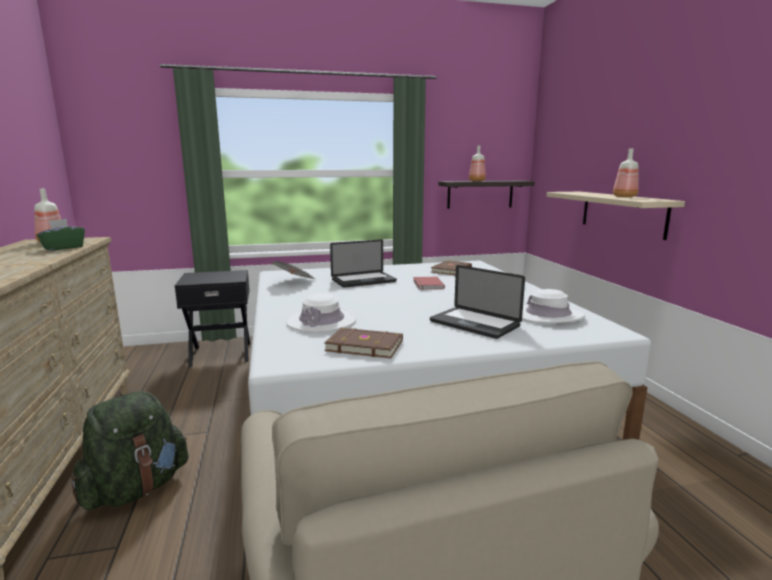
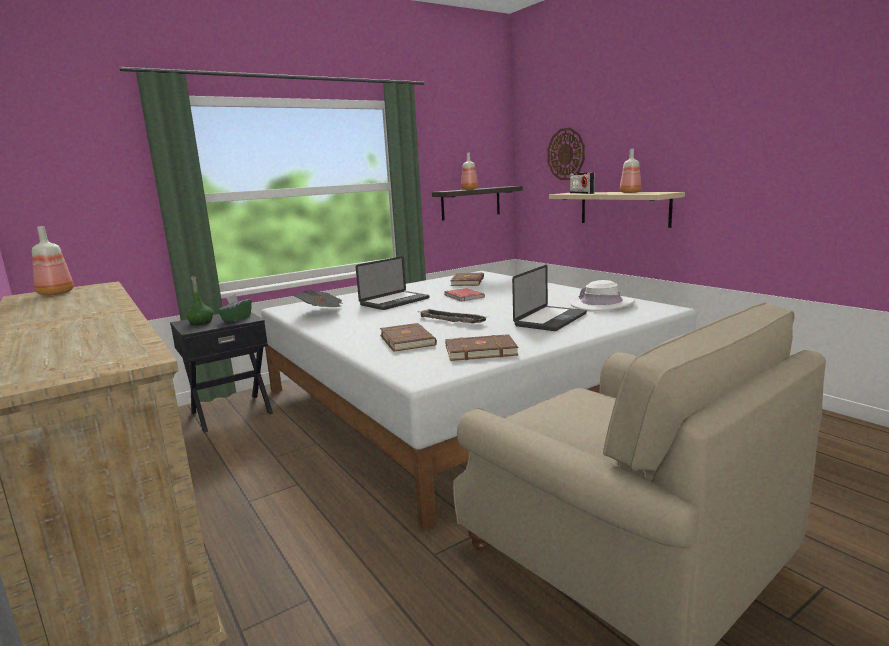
camera: 20 degrees left, 0 degrees up
green tissue box [37,219,85,251] -> green tissue box moved to [218,294,252,322]
green backpack [72,391,188,510] -> none
white hat [286,293,356,332] -> brown book [380,323,437,352]
laptop [430,265,525,339] -> laptop turned 75 degrees counterclockwise [512,265,587,331]
none -> green bottle [186,275,213,325]
none -> tray [420,309,487,323]
none -> wall clock [548,128,585,180]
none -> radio [570,172,595,194]

